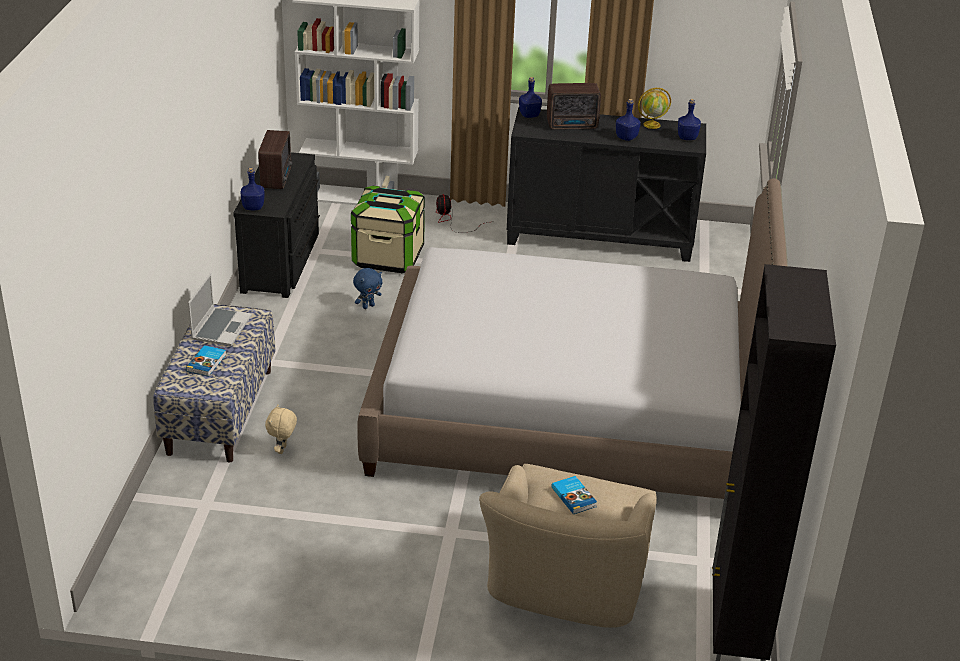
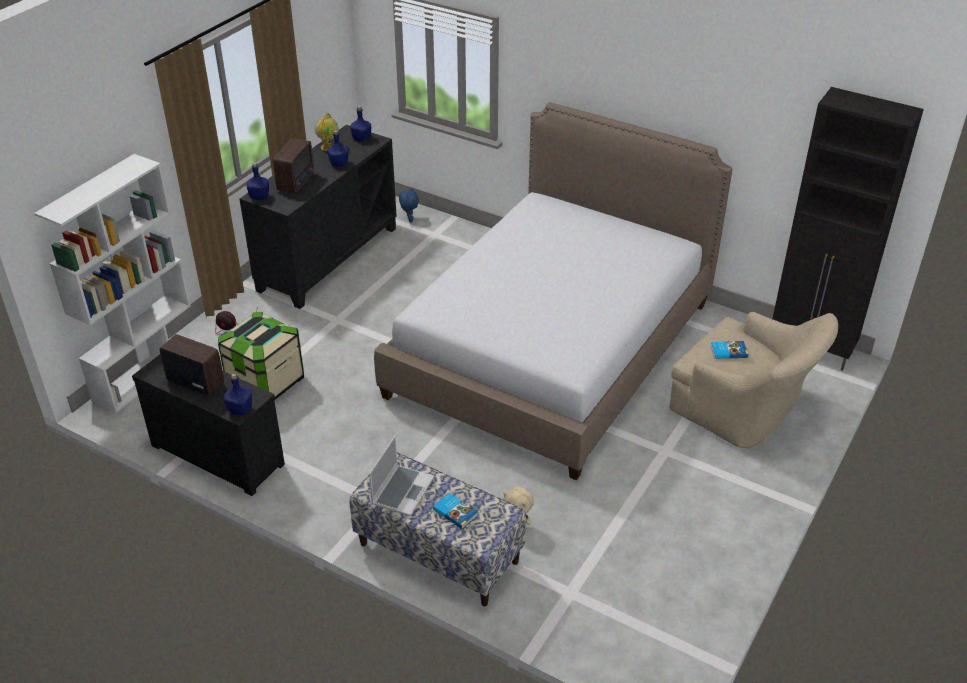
camera: 65 degrees left, 5 degrees up
laptop [188,273,252,346] -> laptop turned 75 degrees clockwise [369,436,434,516]
blue plush toy [353,268,382,309] -> blue plush toy moved to [399,188,419,222]

